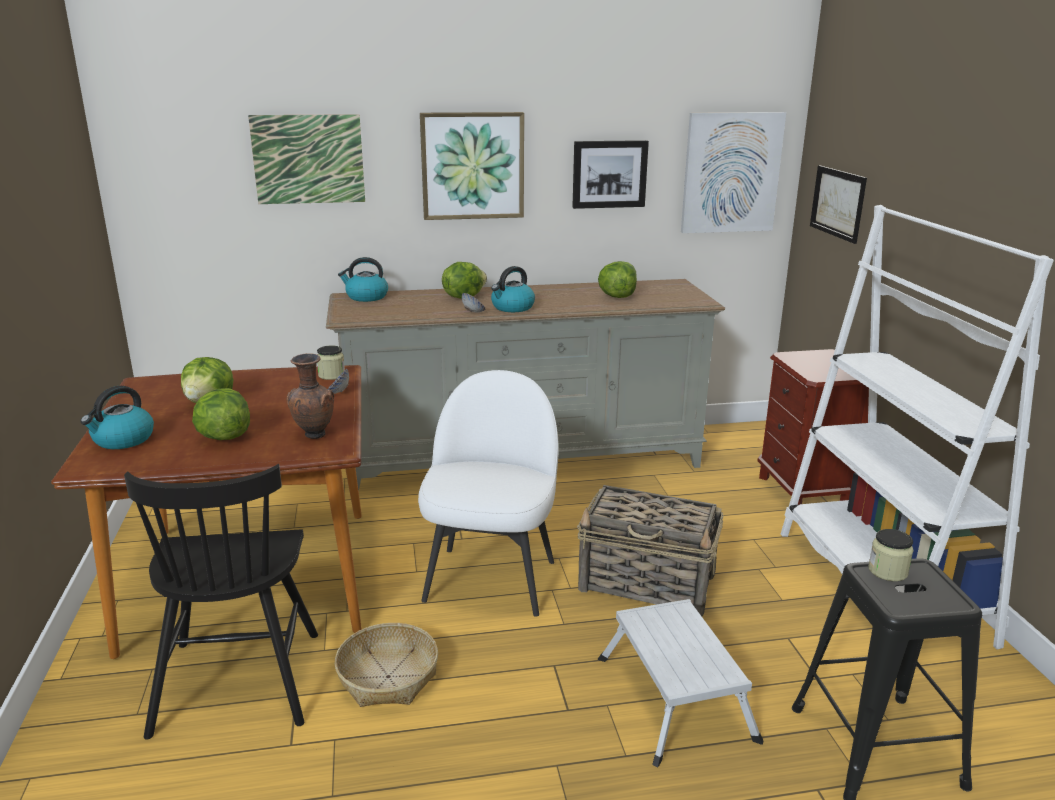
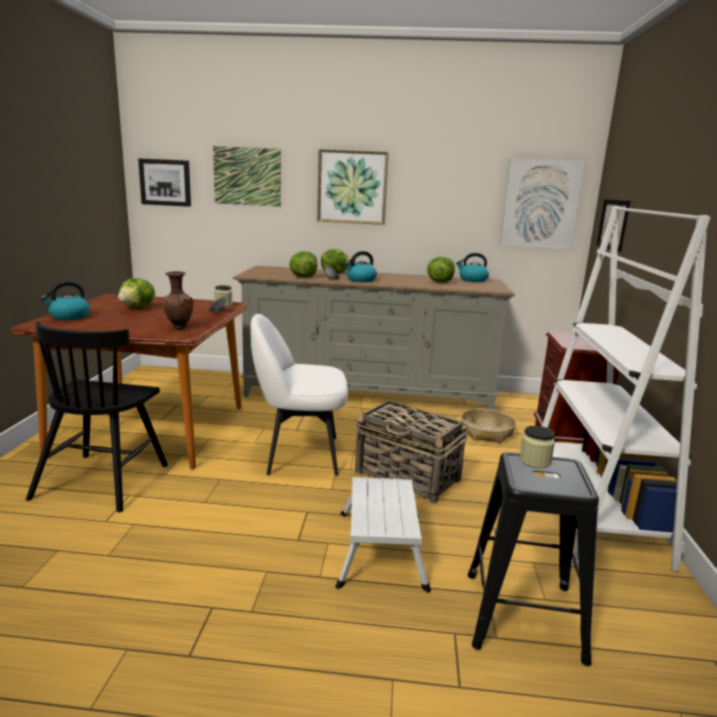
camera: 15 degrees right, 5 degrees down
lettuce [192,388,250,440] -> lettuce moved to [289,251,318,278]
basket [335,623,438,707] -> basket moved to [461,409,516,443]
kettle [338,257,388,302] -> kettle moved to [456,253,489,282]
white chair [418,370,559,617] -> white chair turned 120 degrees counterclockwise [250,314,348,476]
picture [572,140,649,209] -> picture moved to [138,158,191,207]

